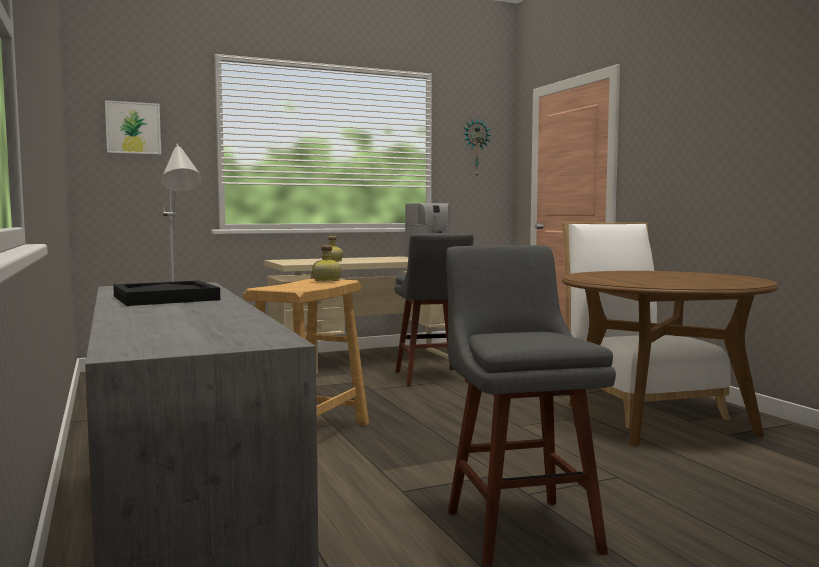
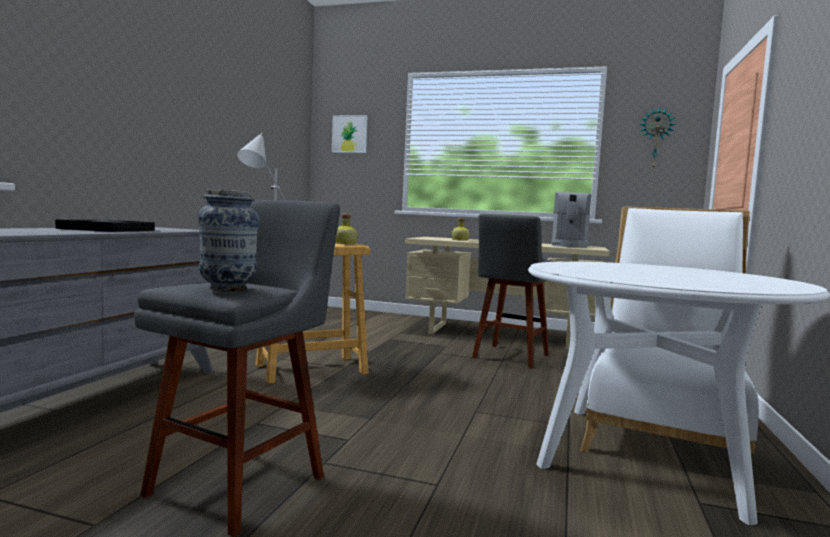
camera: 40 degrees right, 0 degrees up
brown dining table [561,271,779,446] -> white dining table [528,262,830,525]
none -> vase [197,189,260,292]

